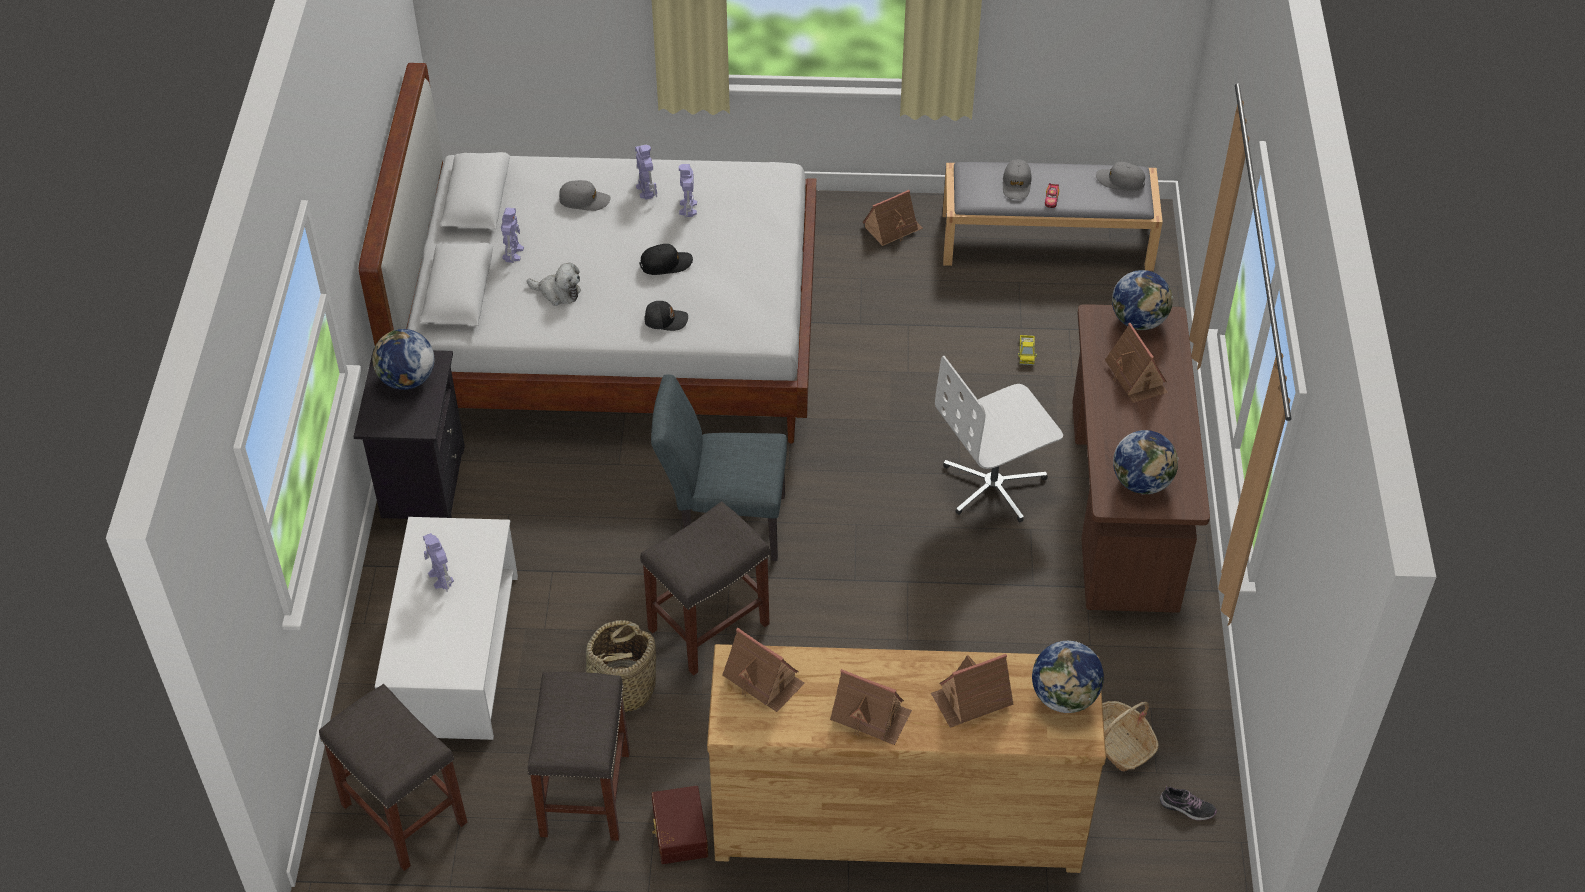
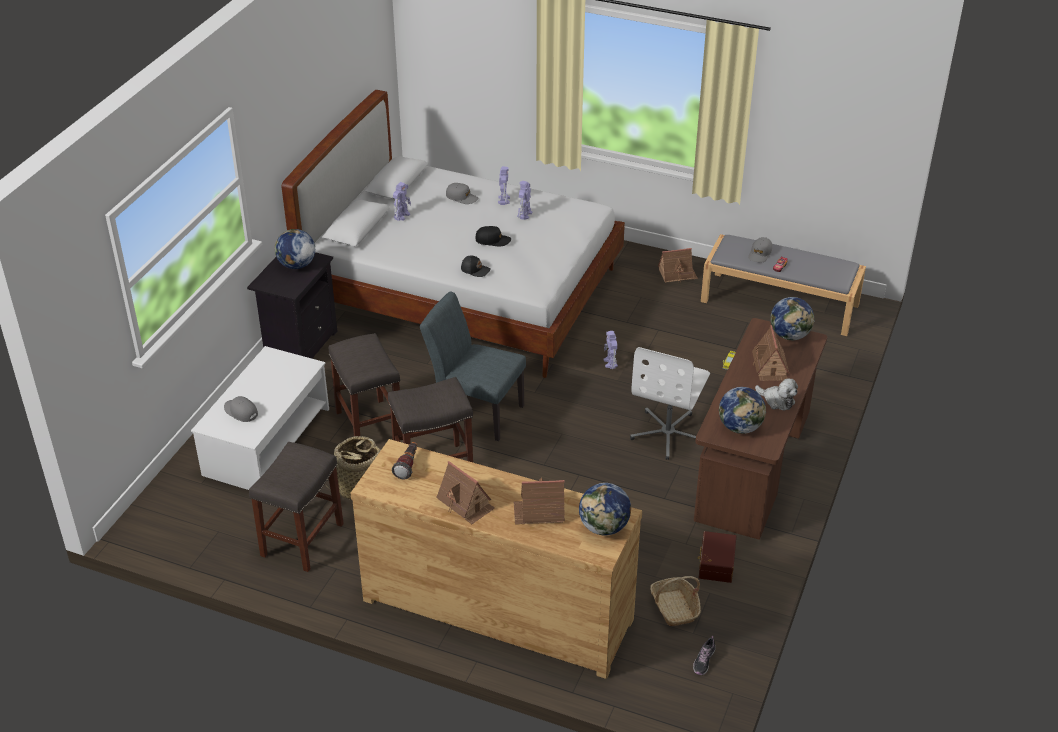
camera: 20 degrees right, 10 degrees down
grey stool [319,684,467,871] -> grey stool moved to [329,333,402,436]
toy robot [423,533,454,592] -> toy robot moved to [604,331,618,369]
plush toy [527,262,581,306] -> plush toy moved to [755,378,798,411]
brown storage box [651,786,708,864] -> brown storage box moved to [698,531,736,583]
toy house [722,628,805,712] -> flashlight [392,442,417,480]
white office chair [935,356,1063,522] -> white office chair turned 60 degrees counterclockwise [630,347,710,460]
grey cap [1096,162,1145,191] -> grey cap moved to [224,396,258,422]
shoe [1160,786,1217,820] -> shoe turned 75 degrees clockwise [693,636,715,675]

